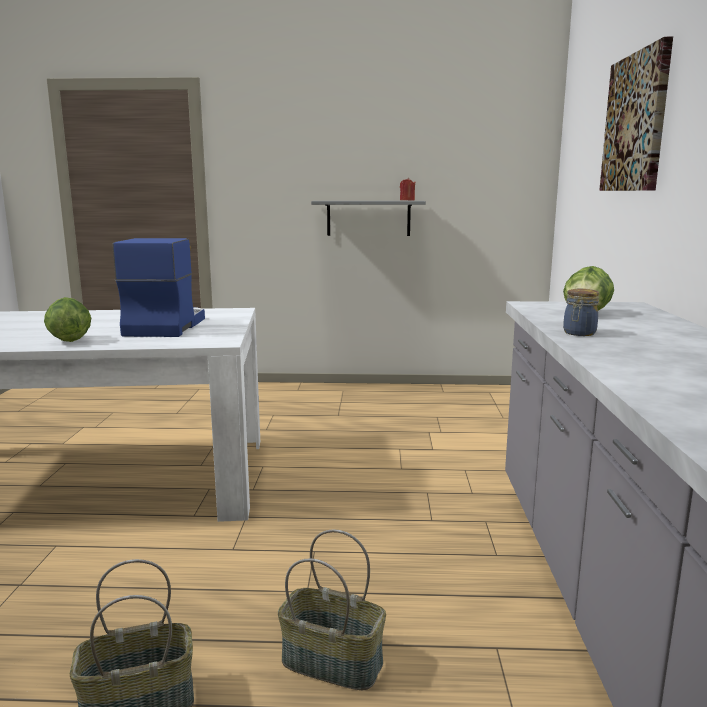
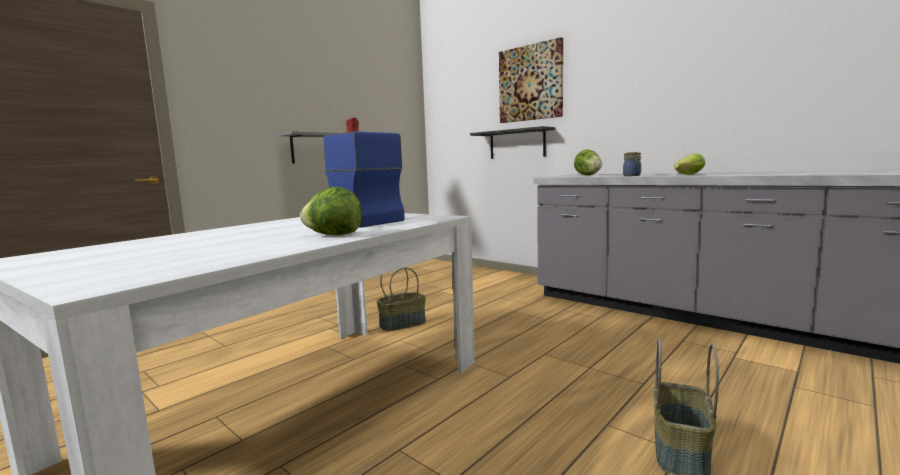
camera: 50 degrees left, 5 degrees down
basket [278,529,386,690] -> basket moved to [377,268,426,331]
none -> black shelf [470,126,555,159]
none -> lettuce [674,154,705,175]

